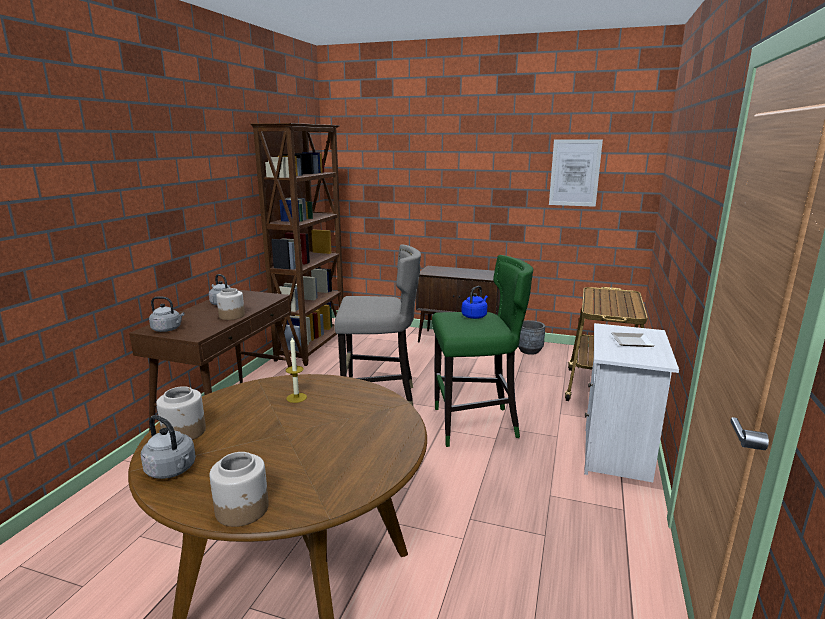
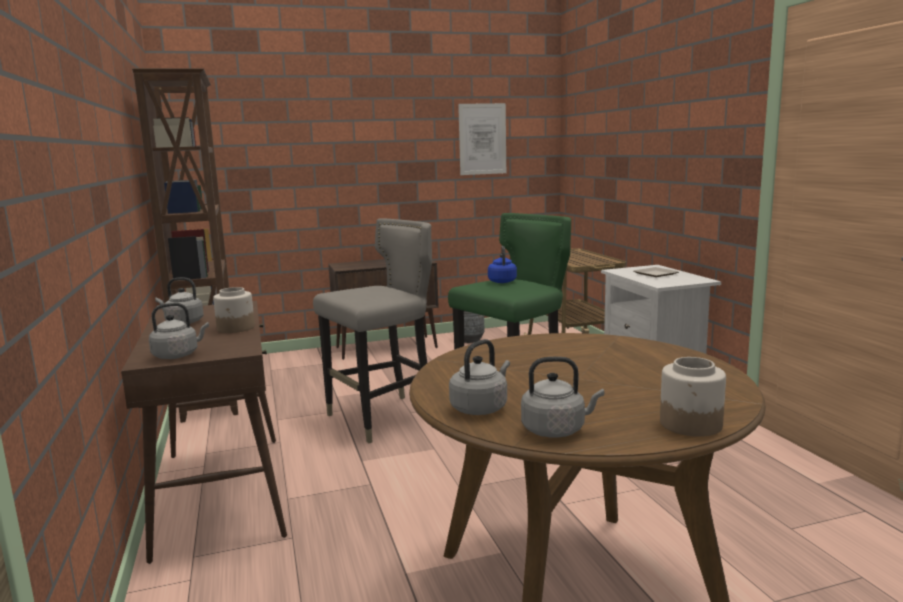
camera: 35 degrees left, 5 degrees down
jar [156,386,206,440] -> grey kettle [449,339,510,415]
candle [286,337,307,403] -> none

